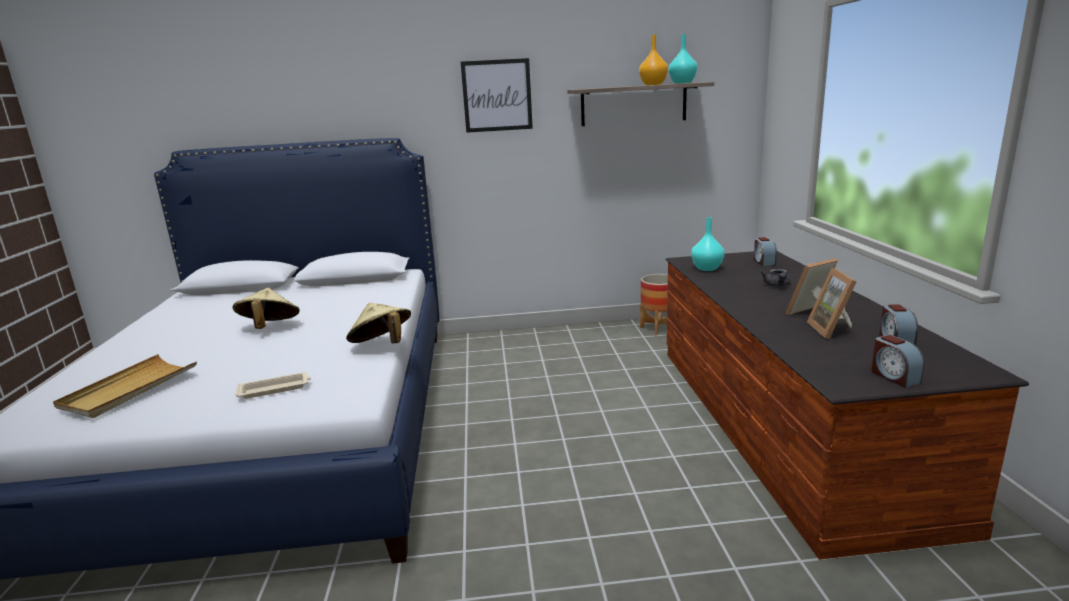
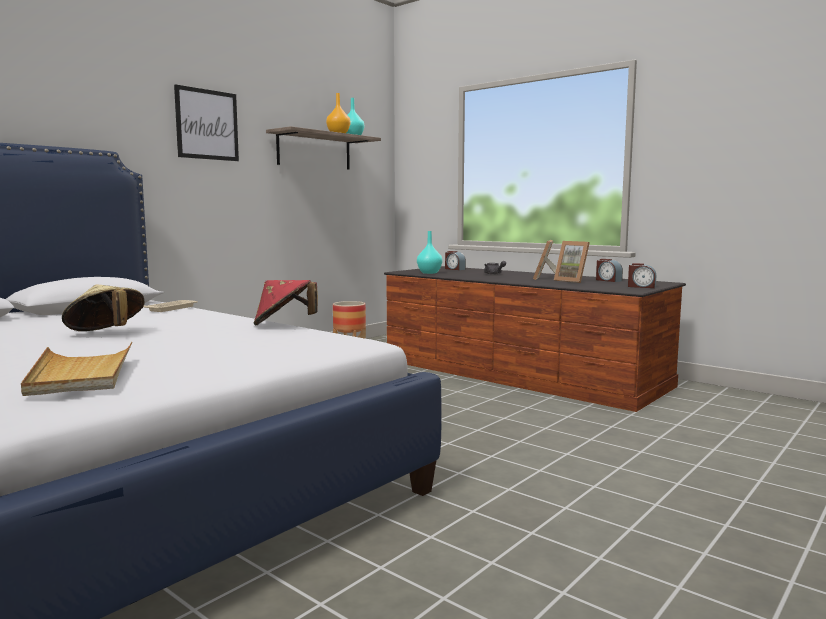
camera: 45 degrees left, 10 degrees down
beige tray [236,372,311,399] -> beige tray moved to [143,300,198,312]
beige hat [346,302,411,343] -> red hat [253,280,318,326]

